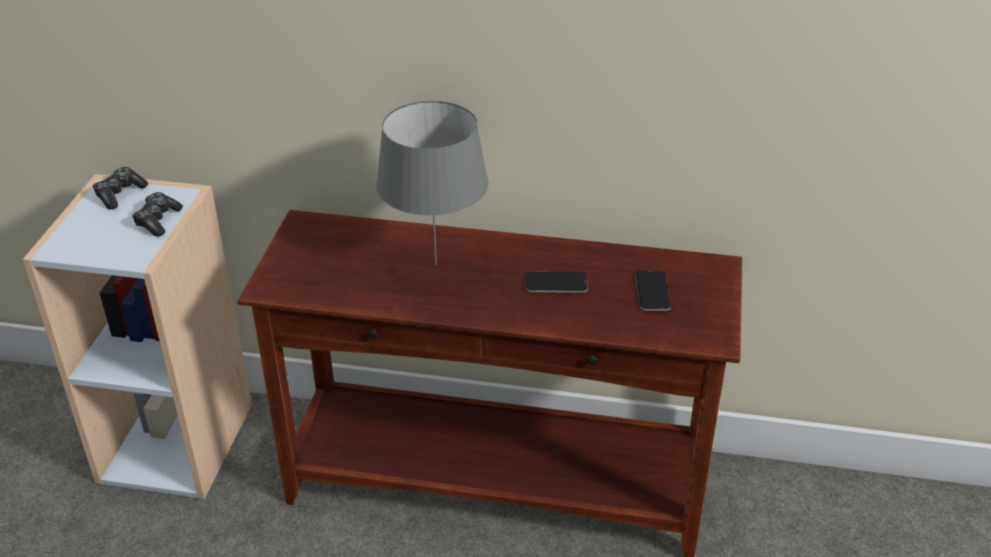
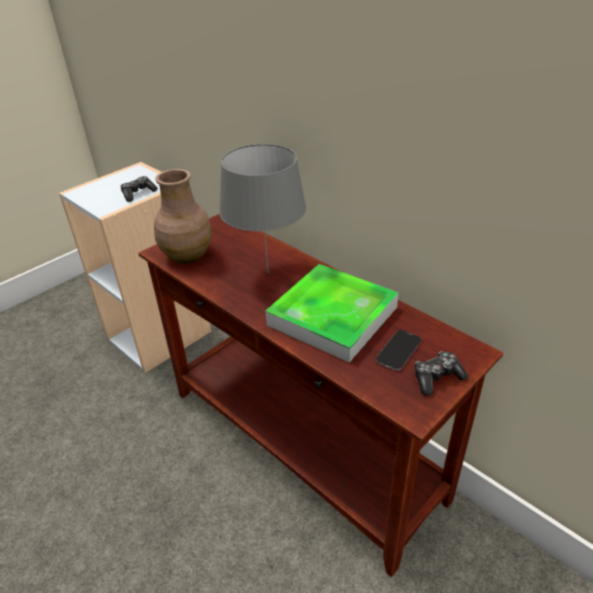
camera: 35 degrees right, 0 degrees up
game controller [92,167,148,209] -> game controller moved to [415,351,468,396]
phone [526,272,588,293] -> tray [265,264,399,363]
none -> brown vase [154,169,212,264]

